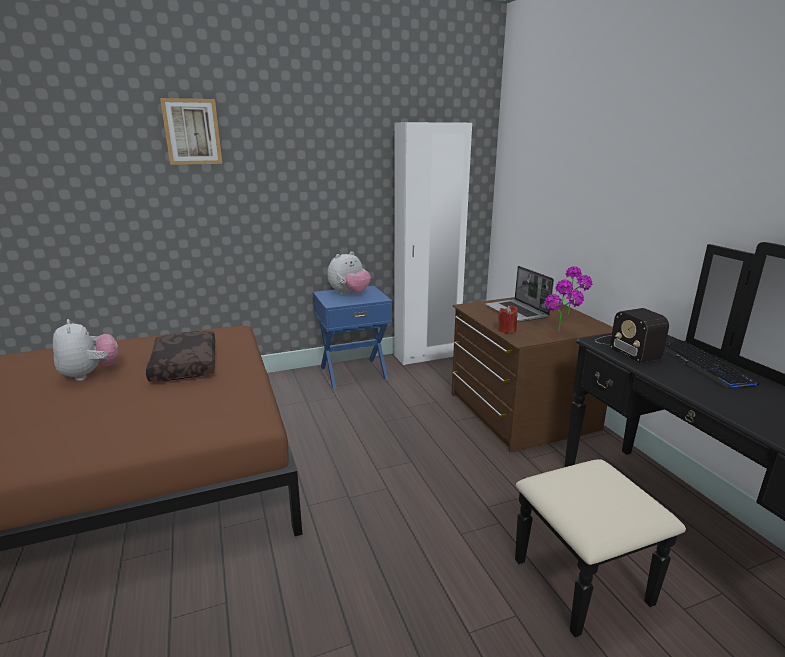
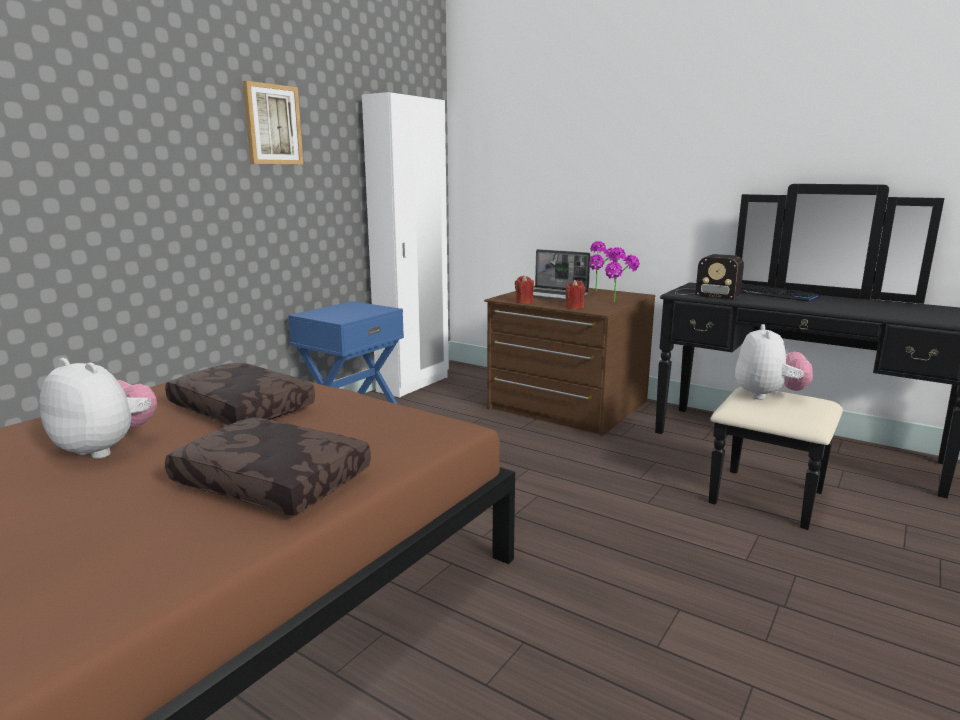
camera: 35 degrees left, 5 degrees down
picture [160,98,222,165] -> picture moved to [243,81,303,164]
plush toy [327,251,371,295] -> plush toy moved to [735,324,813,400]
none -> brown pillow [165,418,371,515]
none -> red candle [515,275,534,304]

